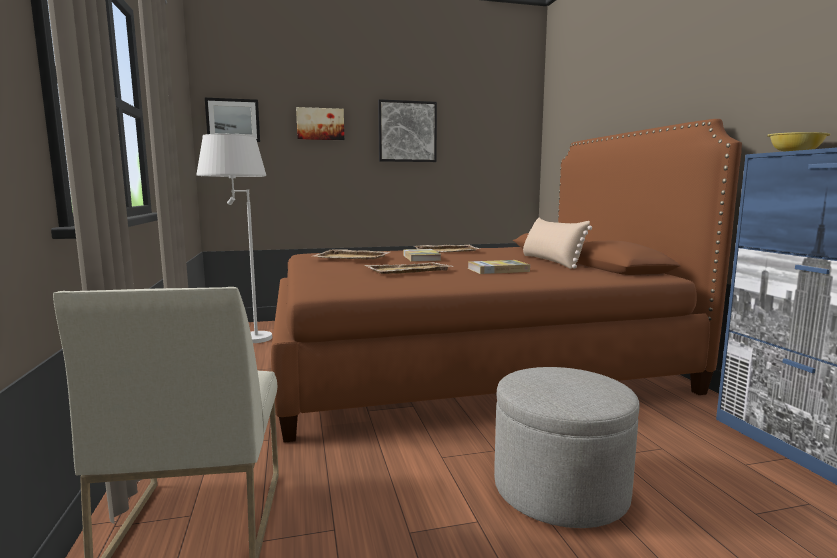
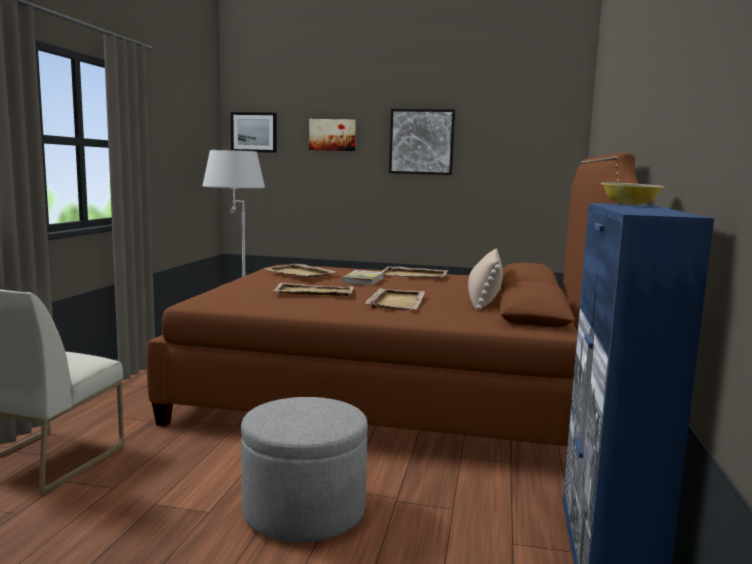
camera: 25 degrees right, 0 degrees up
book [468,260,530,274] -> beige tray [365,288,425,310]

